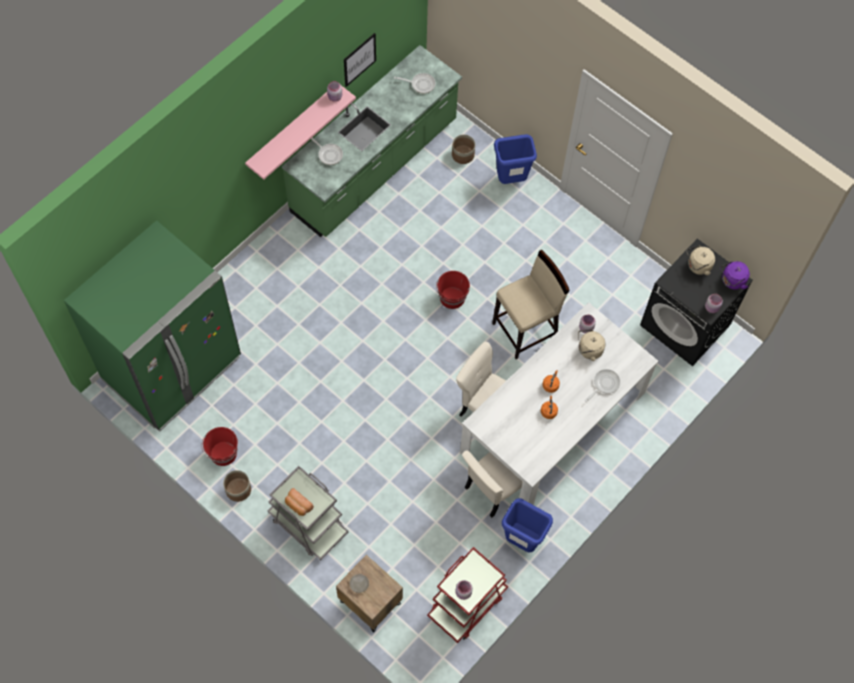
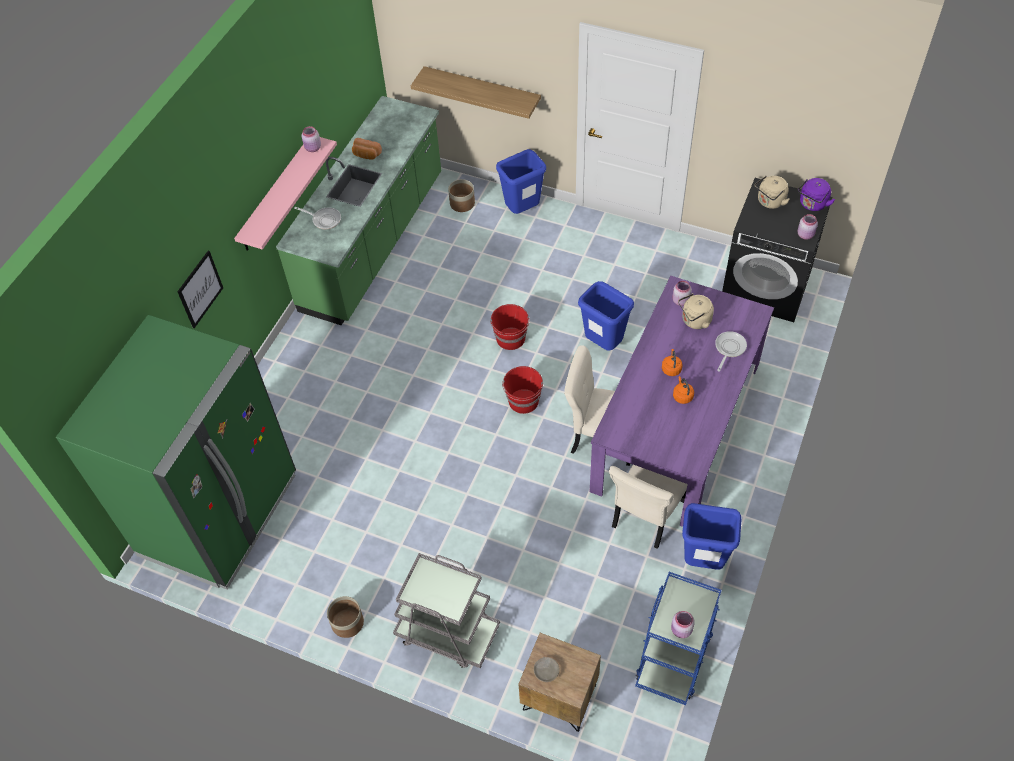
camera: 15 degrees left, 10 degrees down
red bucket [202,427,238,466] -> red bucket moved to [502,366,543,414]
bread [285,488,314,516] -> bread moved to [352,138,382,160]
picture [344,33,376,87] -> picture moved to [177,251,223,328]
frying pan [394,73,435,94] -> none
red cart [427,547,508,643] -> blue cart [635,572,722,705]
white dining table [460,302,658,505] -> purple dining table [590,276,774,527]
beige stool [492,250,569,359] -> blue trash can [578,281,634,351]
none -> shelf [411,66,541,119]

